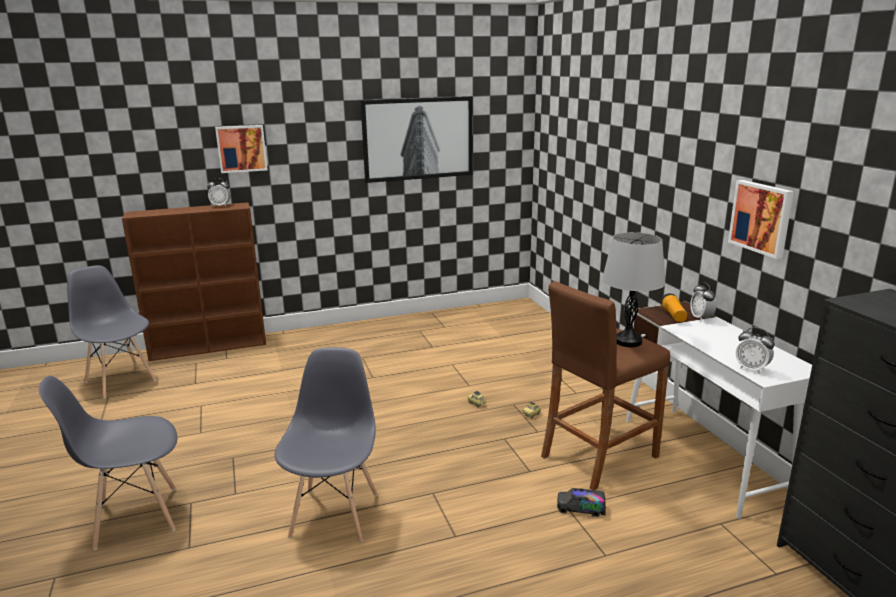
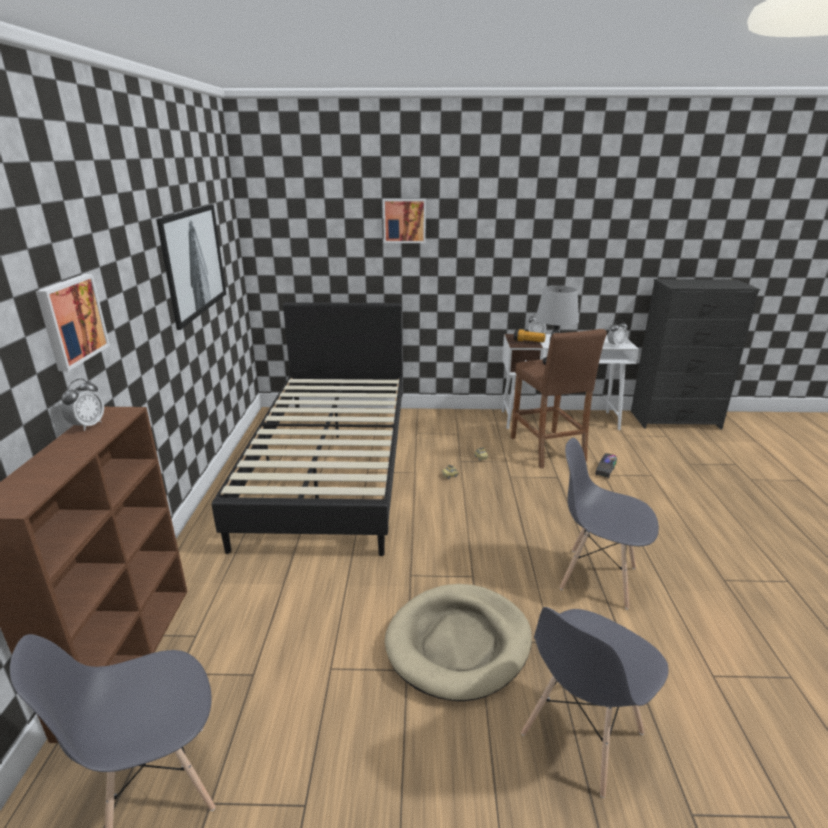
camera: 70 degrees left, 5 degrees up
grey chair [39,376,177,550] -> grey chair turned 45 degrees clockwise [521,607,669,798]
picture [728,180,794,259] -> picture moved to [383,199,426,243]
none -> black bed [212,302,402,556]
none -> beige dog bed [385,584,532,701]

